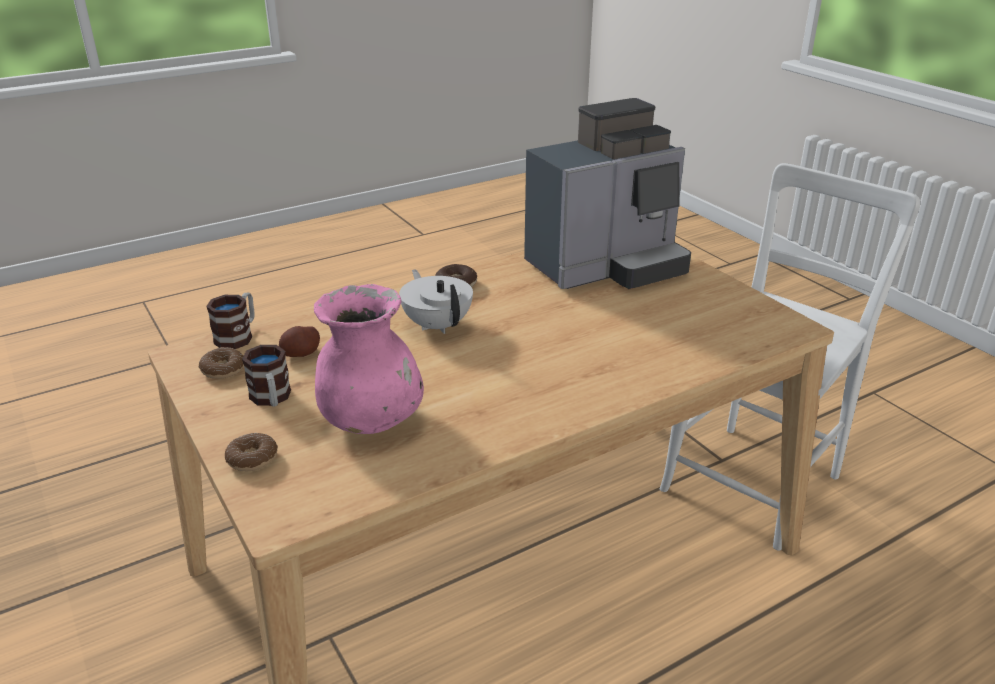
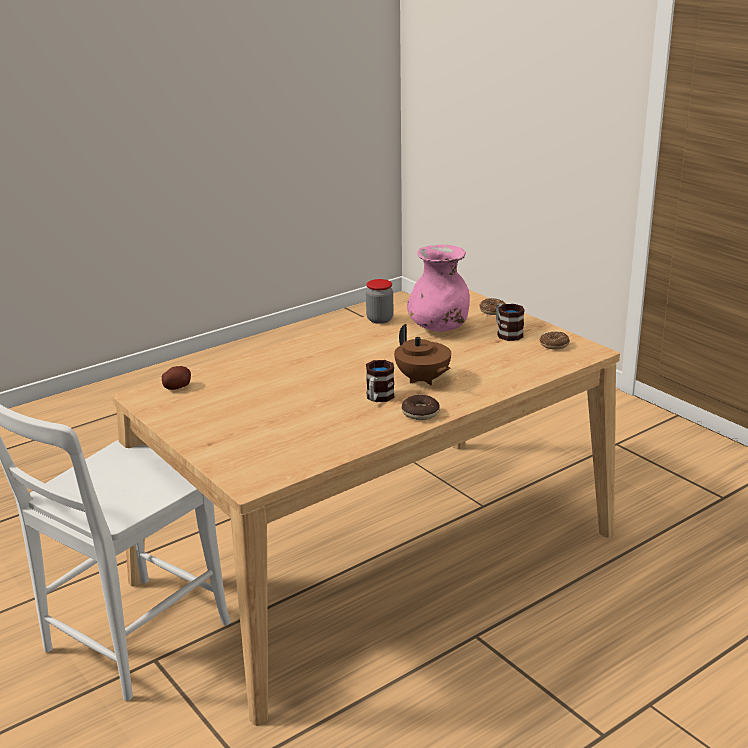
camera: 175 degrees right, 5 degrees down
mug [206,293,255,349] -> mug moved to [366,360,395,402]
potato [279,326,320,357] -> potato moved to [162,366,191,390]
white teapot [399,270,473,334] -> brown teapot [394,324,451,385]
coffee machine [524,98,691,289] -> none
none -> jar [366,279,393,324]

